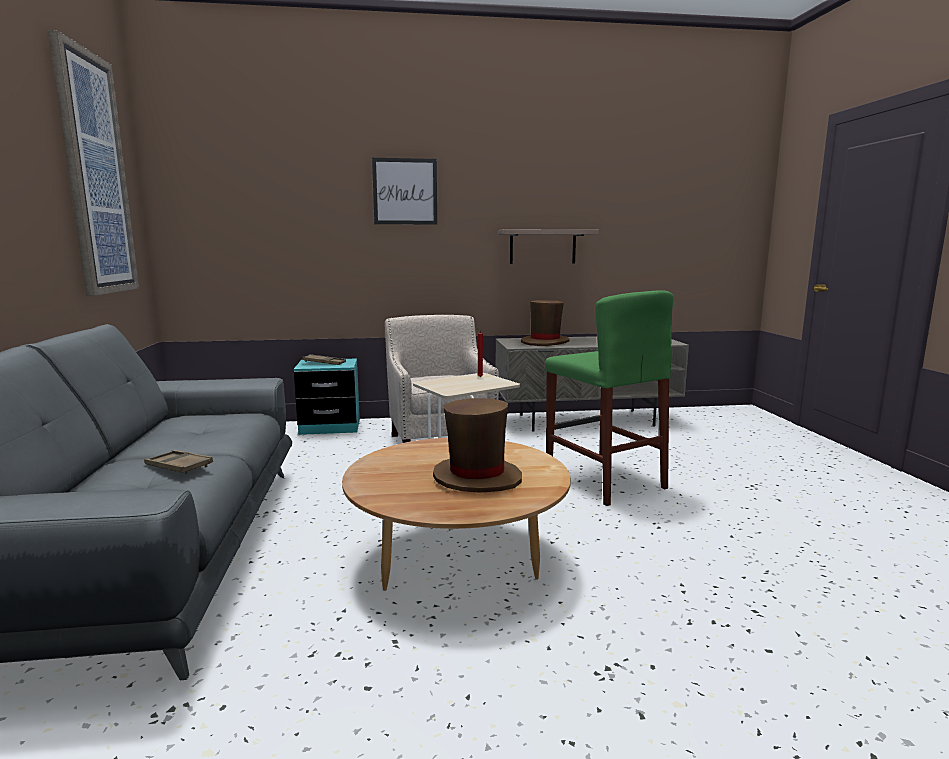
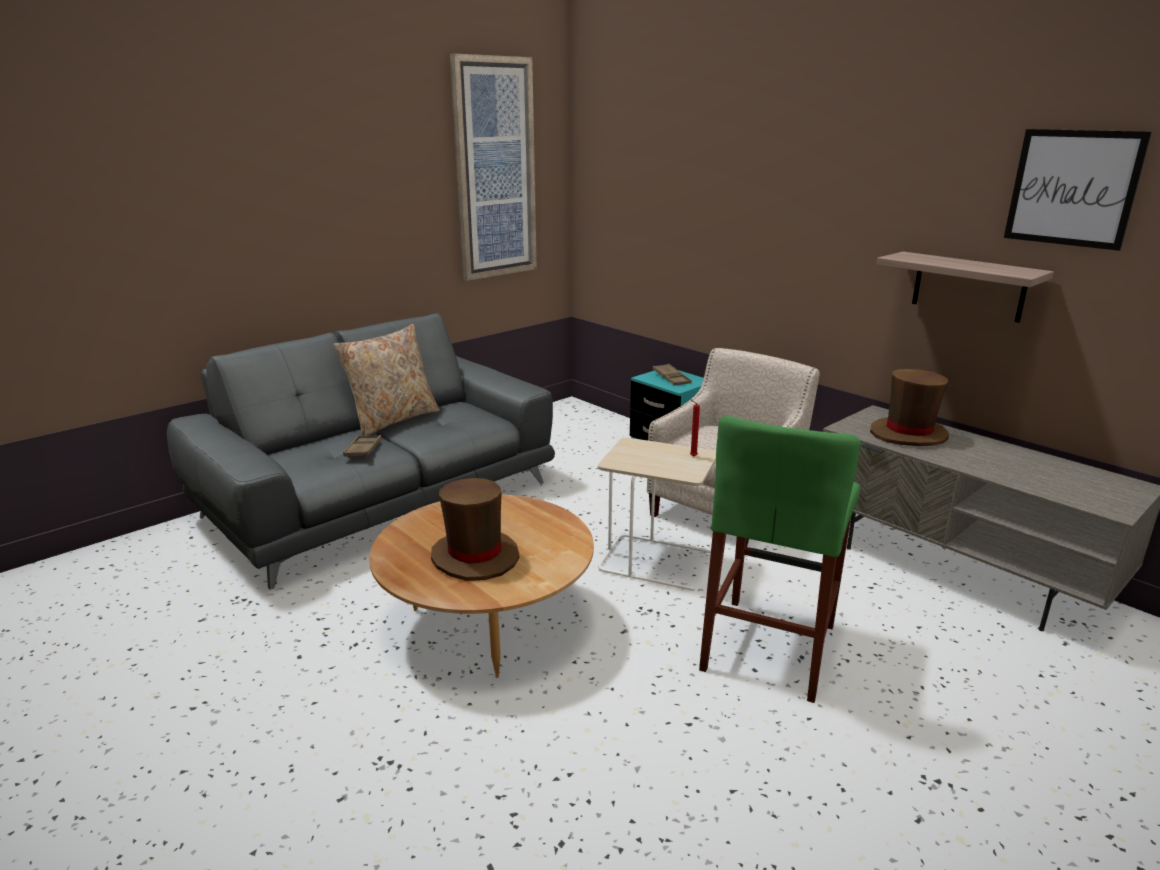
camera: 55 degrees right, 10 degrees up
picture [372,158,437,225] -> picture moved to [1004,129,1152,251]
none -> beige pillow [333,324,440,436]

